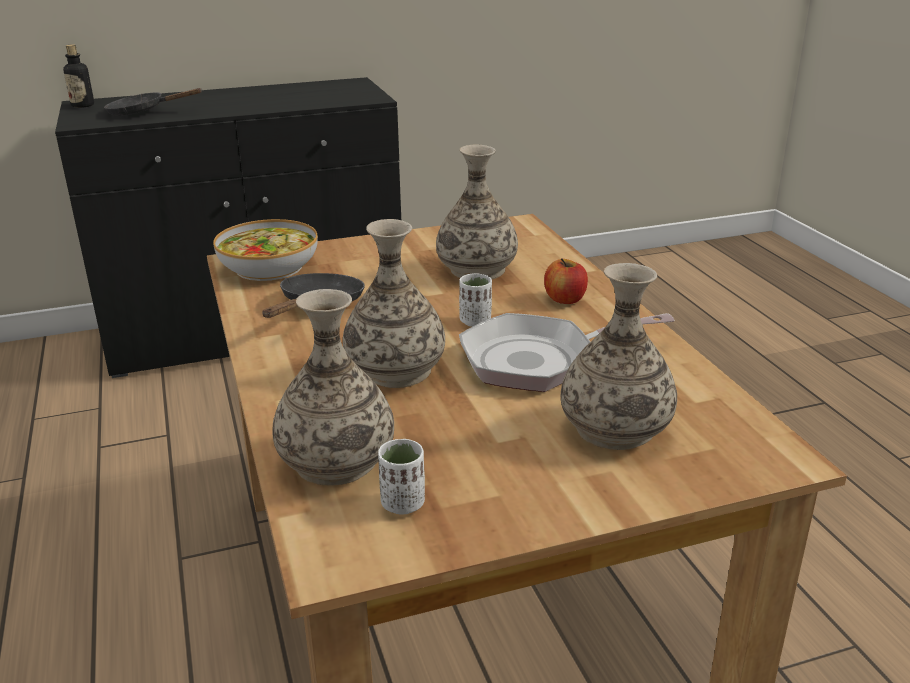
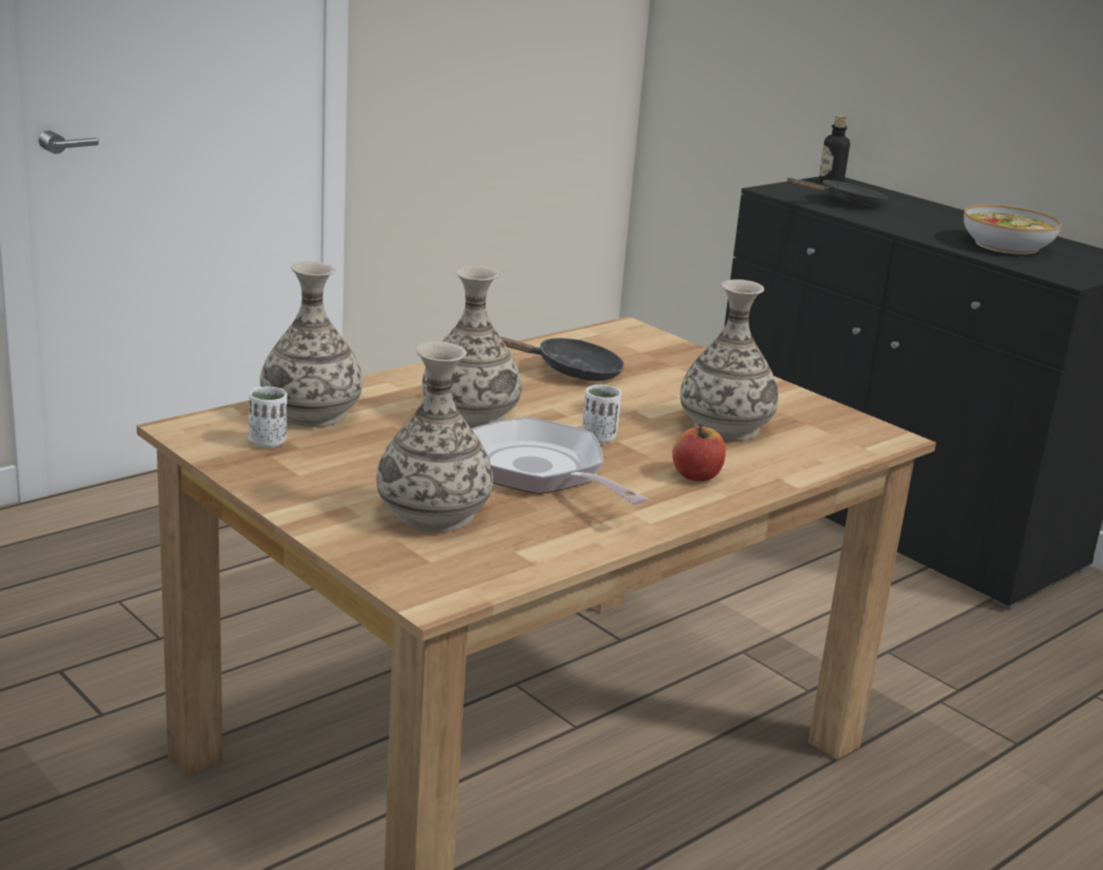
camera: 65 degrees right, 5 degrees down
black frying pan [104,88,202,116] -> black frying pan turned 90 degrees clockwise [787,178,887,206]
bowl [213,219,318,281] -> bowl moved to [964,205,1061,255]

